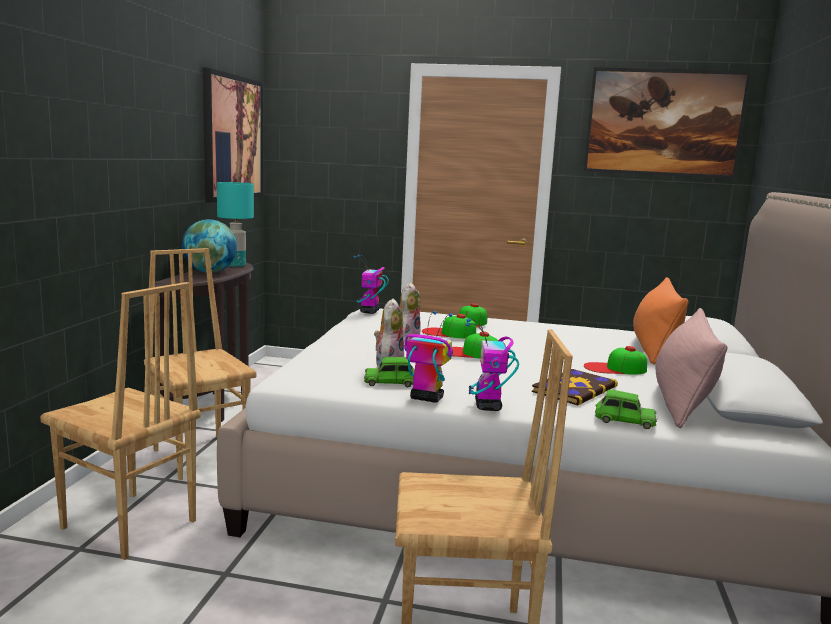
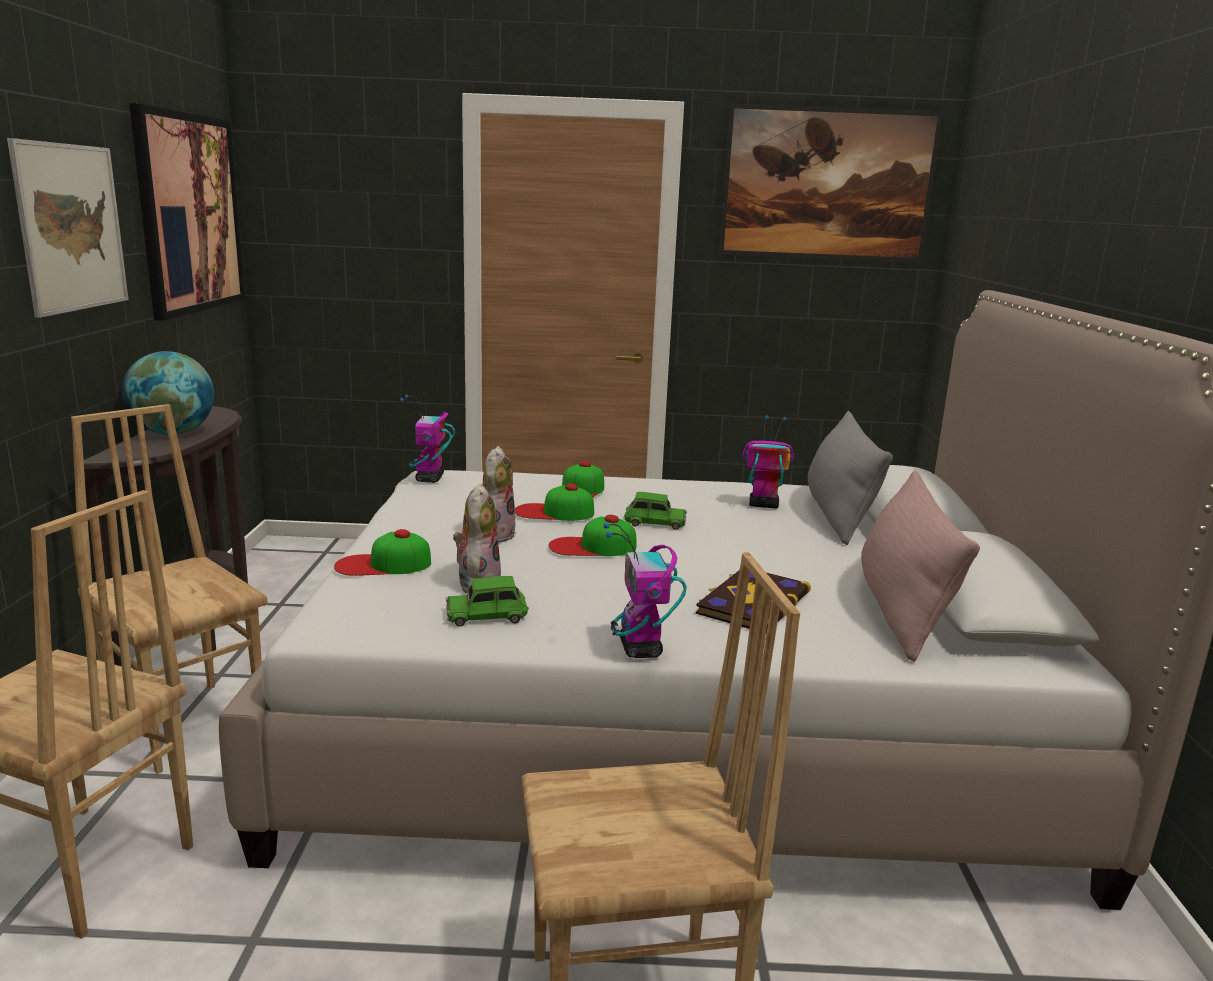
camera: 10 degrees left, 5 degrees up
turquoise table lamp [217,182,254,267] -> none
toy robot [404,311,453,403] -> toy robot moved to [743,416,794,509]
cap [584,346,647,375] -> cap moved to [334,529,431,576]
green toy car [595,390,657,429] -> green toy car moved to [624,492,687,530]
orange pillow [633,277,689,365] -> grey pillow [808,411,893,545]
none -> picture [7,138,129,318]

